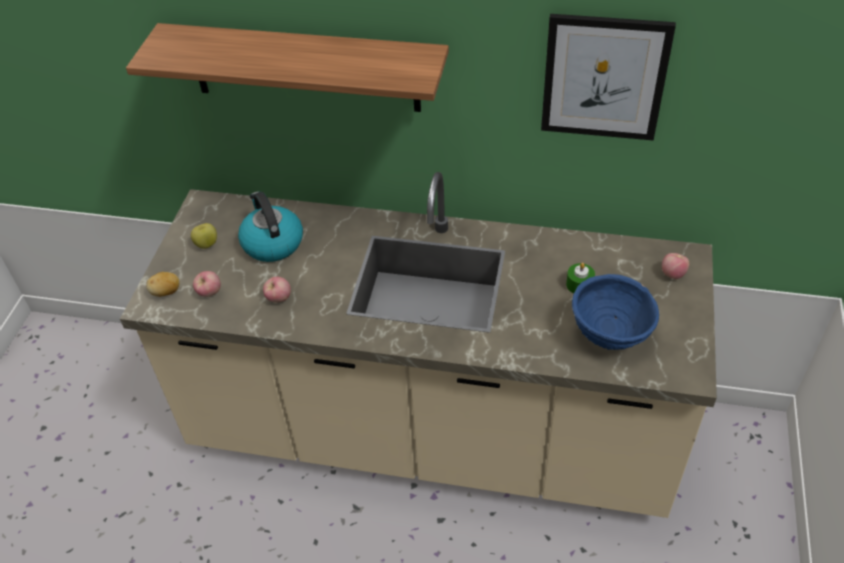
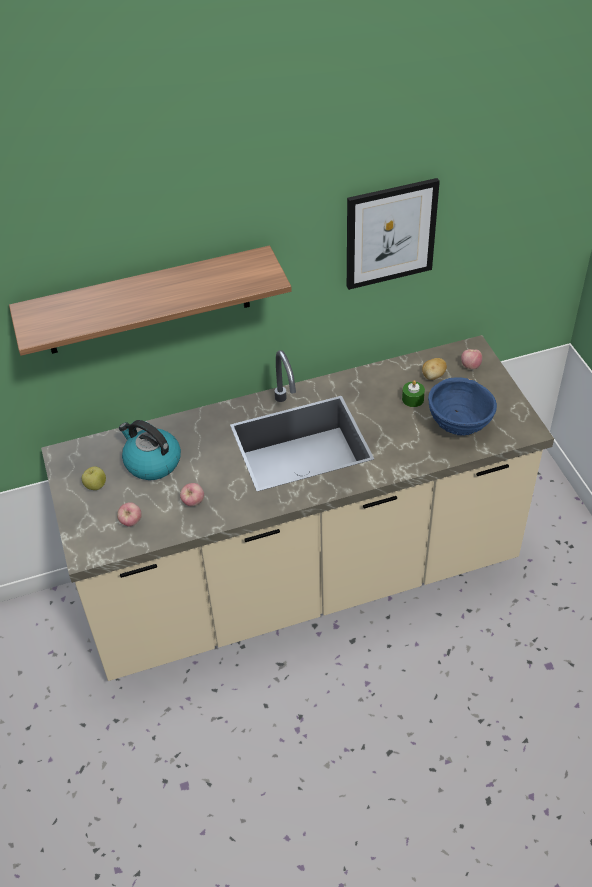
camera: 30 degrees left, 0 degrees up
potato [146,272,180,297] -> potato moved to [422,358,447,380]

